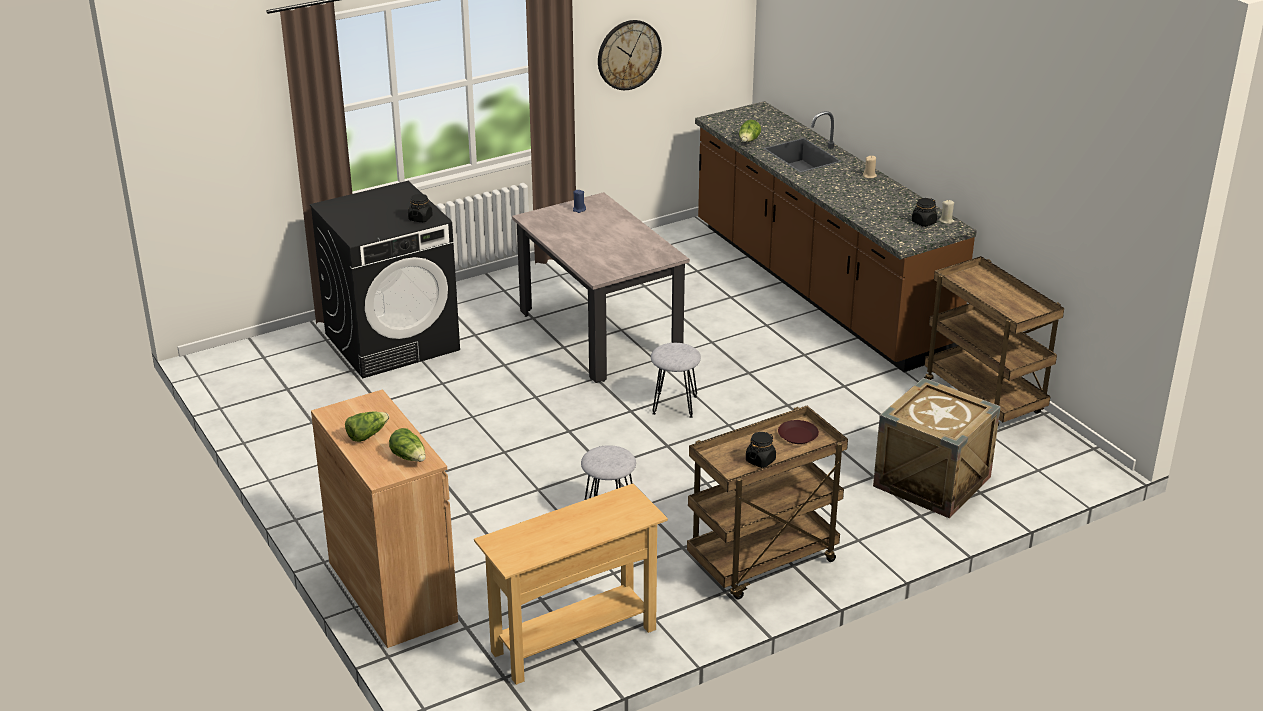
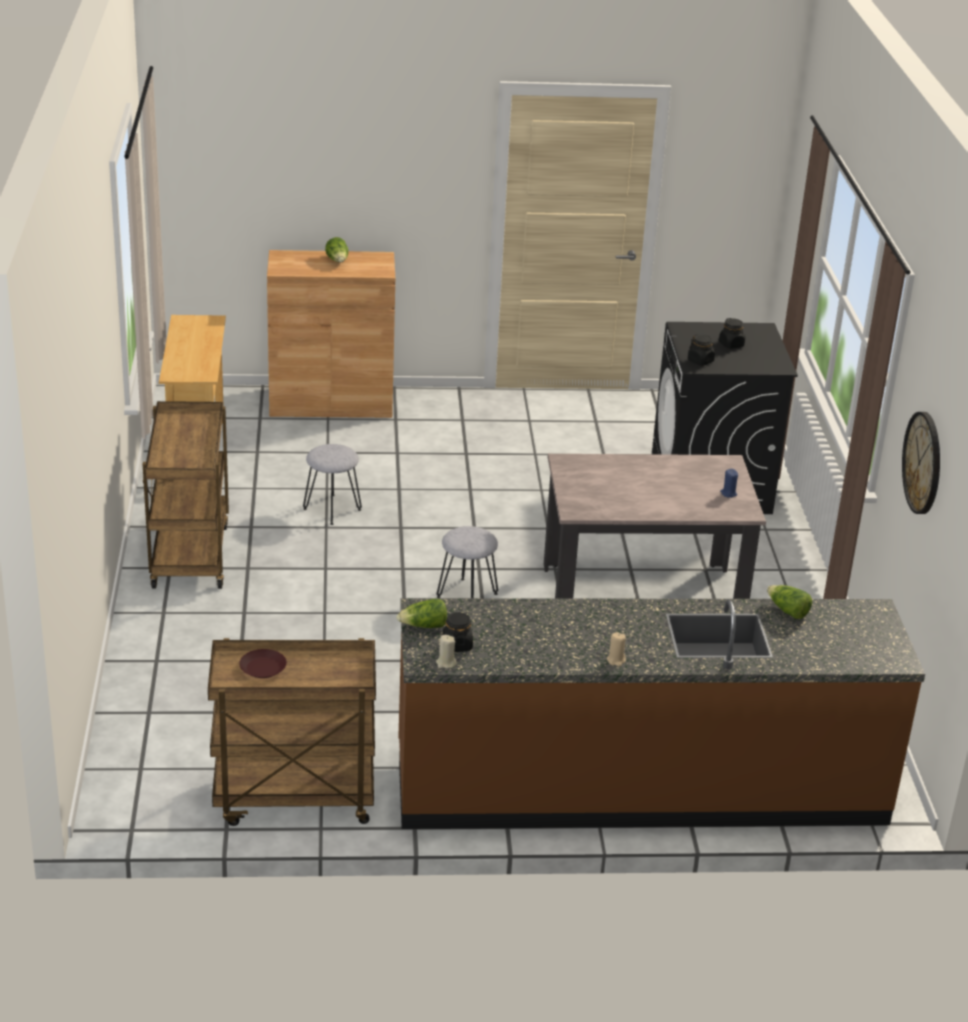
camera: 115 degrees right, 0 degrees up
lettuce [389,428,426,462] -> lettuce moved to [397,599,447,628]
black jar [746,432,776,468] -> black jar moved to [719,318,745,349]
brown plate [778,420,819,444] -> brown plate moved to [239,649,287,678]
crate [873,378,1001,519] -> none

